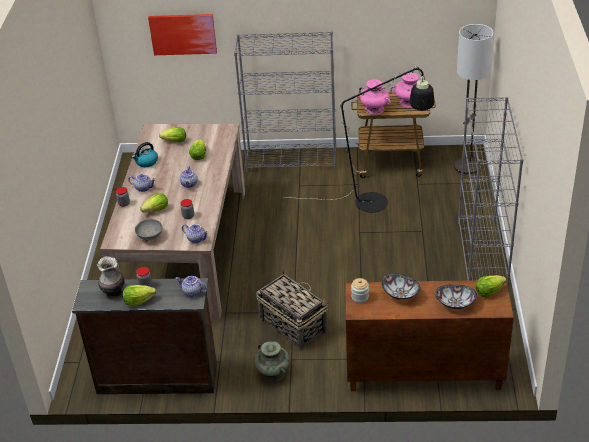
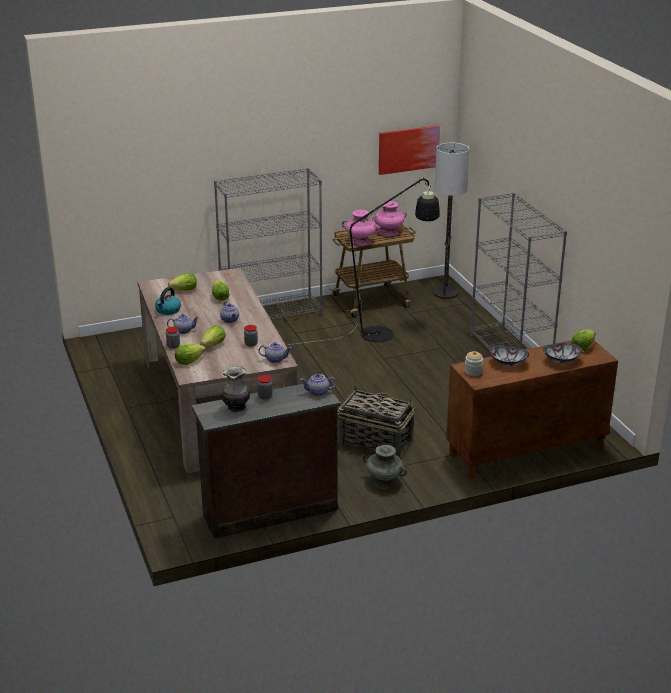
camera: 25 degrees left, 10 degrees down
lettuce [123,285,156,306] -> lettuce moved to [175,344,205,365]
grey bowl [135,219,162,242] -> none
picture [148,14,217,55] -> picture moved to [379,125,440,175]

